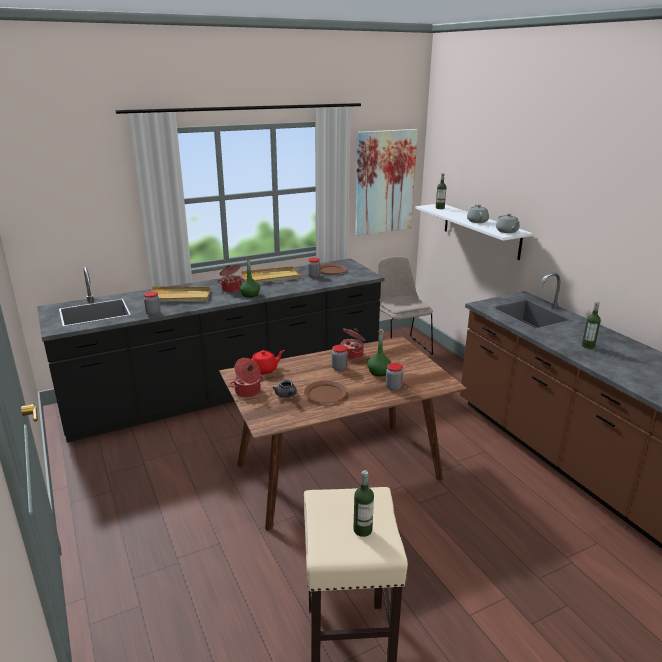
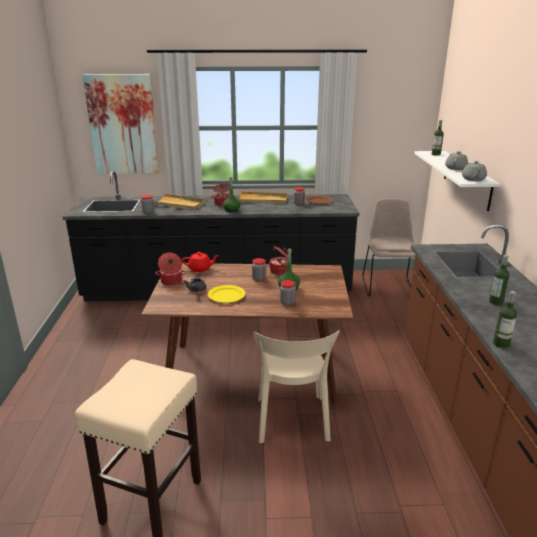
camera: 25 degrees right, 0 degrees up
brown plate [304,381,347,403] -> yellow plate [208,285,245,303]
bottle [353,470,374,537] -> bottle moved to [493,291,517,348]
picture [355,129,418,236] -> picture moved to [83,74,159,174]
none -> beige chair [253,330,340,443]

